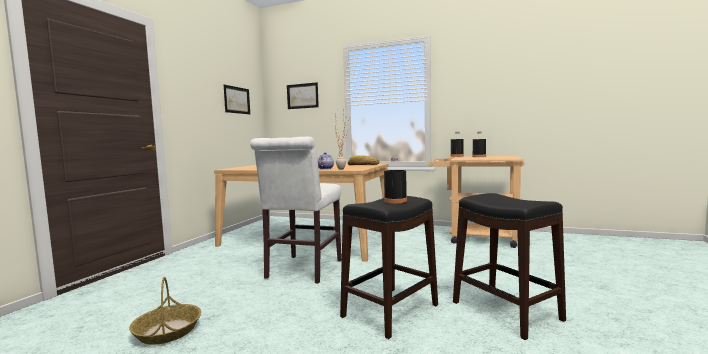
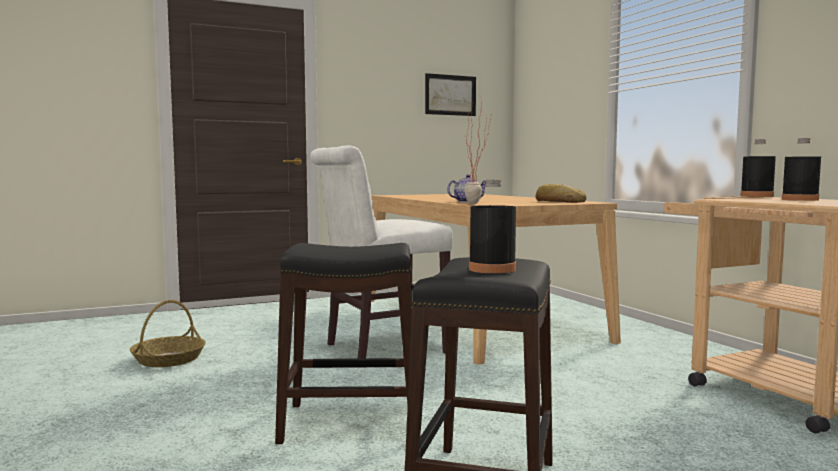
camera: 45 degrees right, 0 degrees up
picture [287,82,319,109] -> none
black bottle [384,157,407,203] -> black bottle moved to [469,179,516,274]

